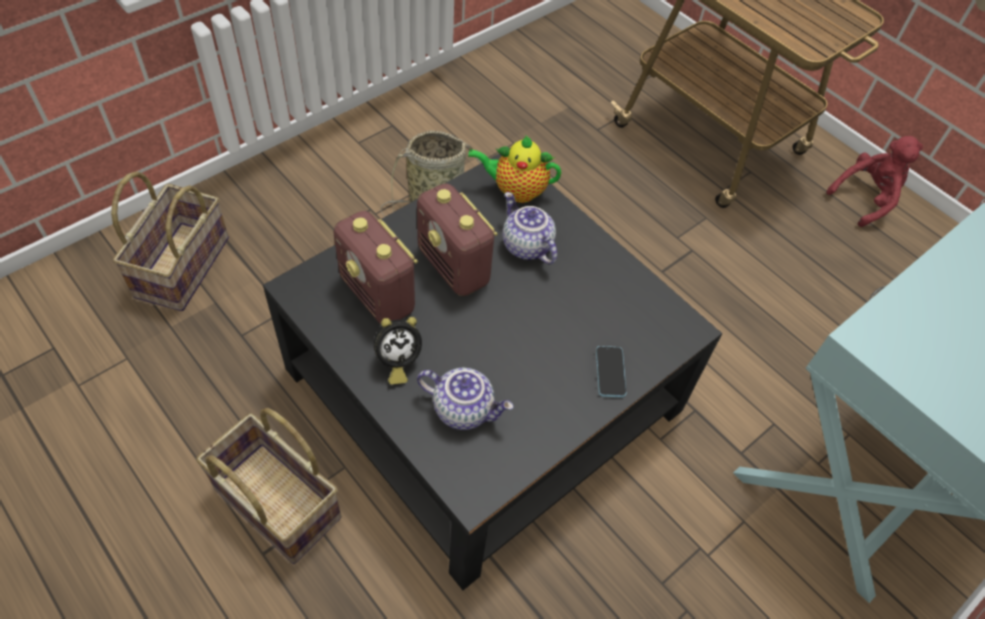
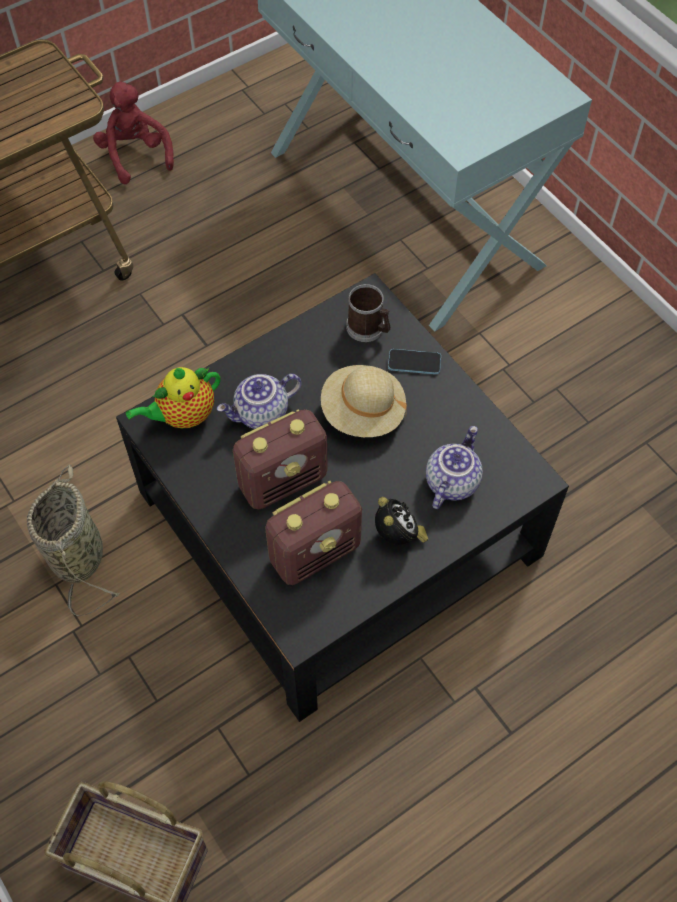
camera: 80 degrees left, 5 degrees up
basket [196,408,341,564] -> none
teapot [468,135,561,203] -> teapot turned 45 degrees clockwise [126,367,220,428]
none -> beige hat [321,365,407,437]
none -> mug [346,284,390,342]

